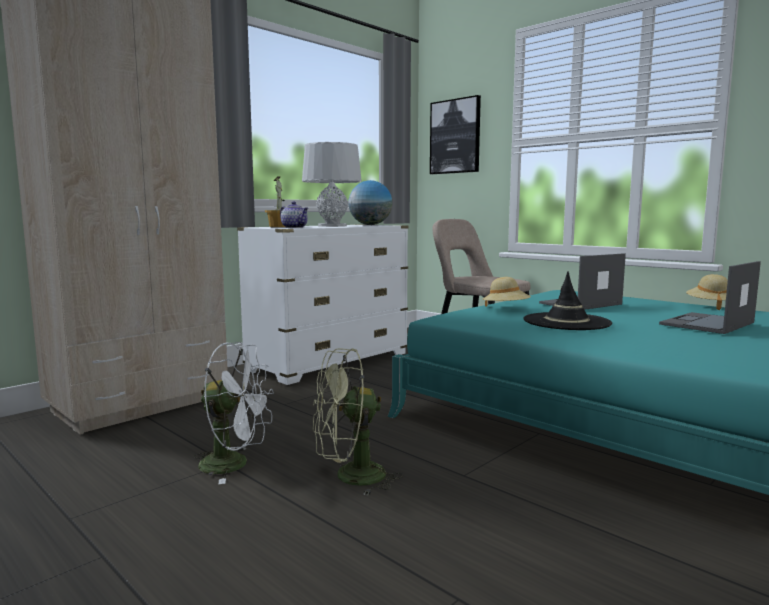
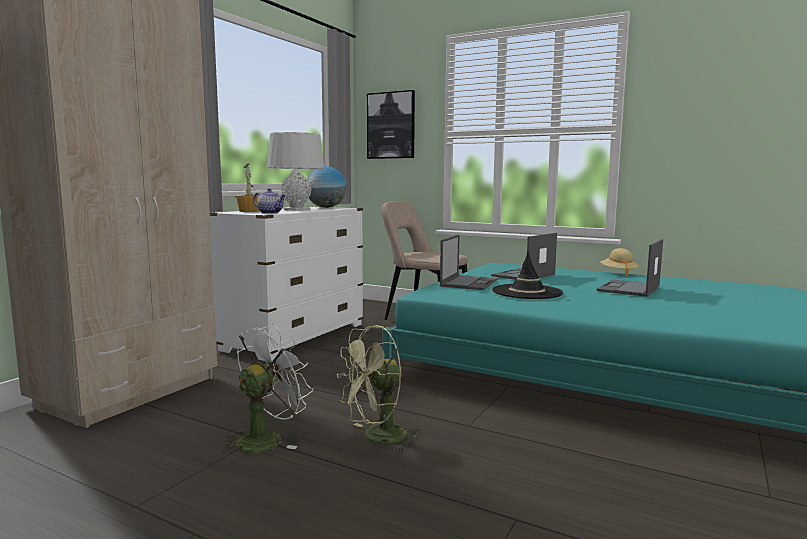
camera: 15 degrees left, 0 degrees up
white fan [194,342,273,484] -> white fan turned 45 degrees counterclockwise [220,324,313,453]
beige hat [483,277,531,307] -> laptop [440,235,497,290]

